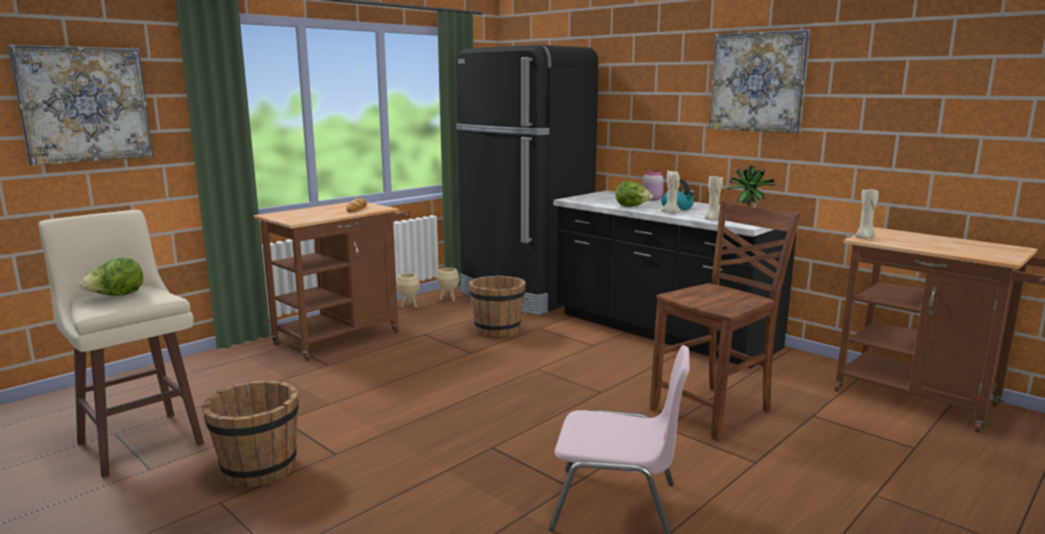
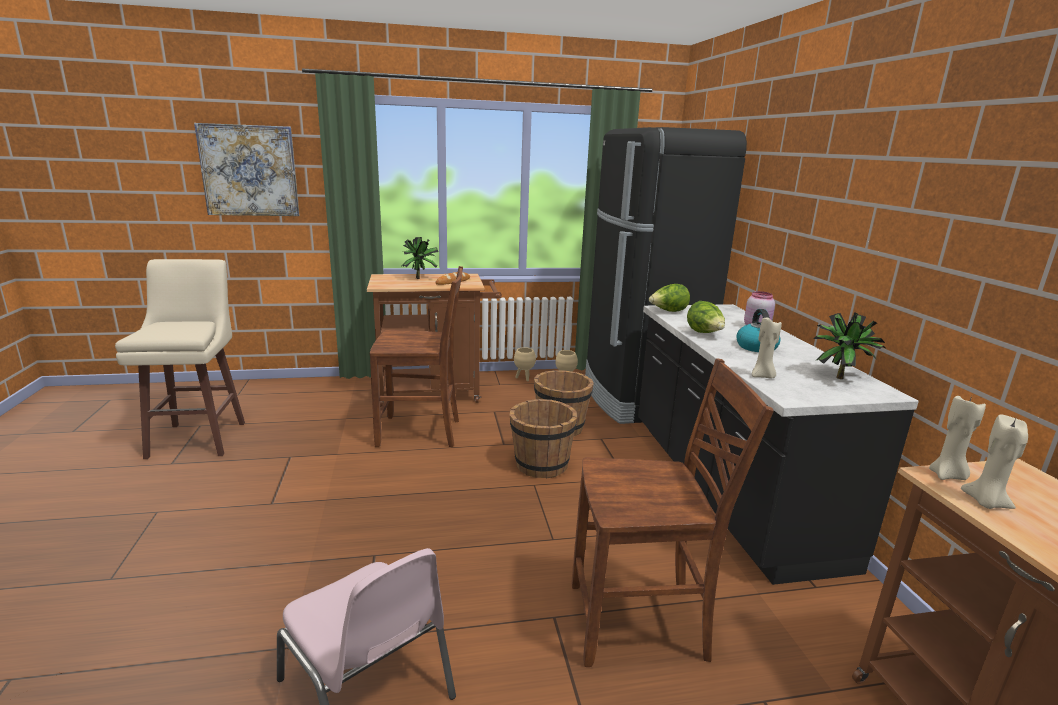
camera: 35 degrees right, 5 degrees up
lettuce [79,258,143,296] -> lettuce moved to [649,284,690,312]
brown bucket [202,380,299,487] -> brown bucket moved to [510,399,577,479]
beige candle [661,171,682,214] -> beige candle moved to [961,414,1028,509]
picture [709,29,811,133] -> none
none -> brown chair [370,266,463,447]
none -> potted plant [401,237,438,279]

